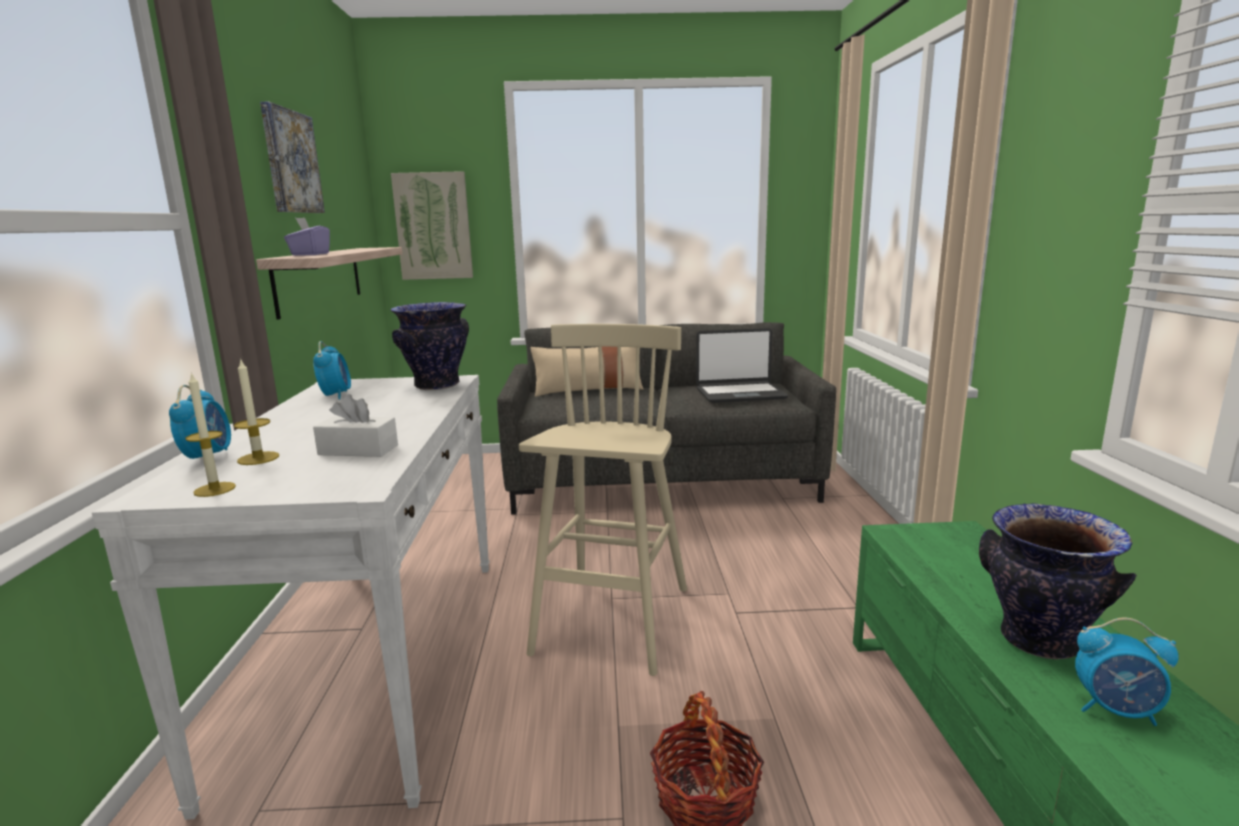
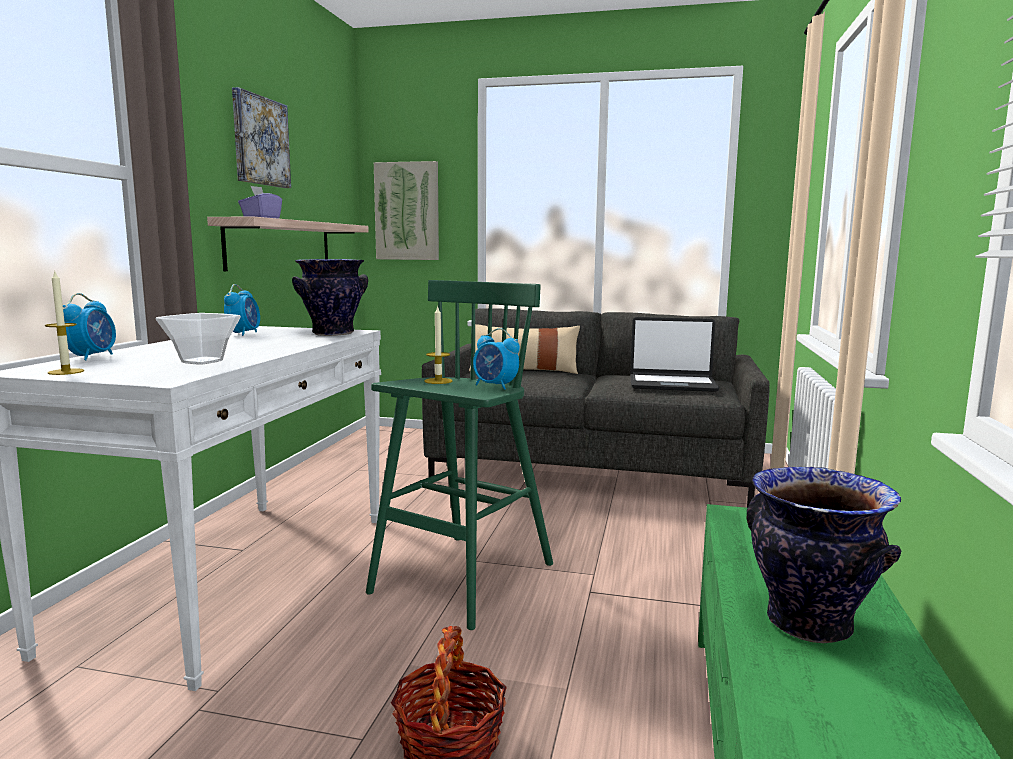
camera: 15 degrees right, 5 degrees down
candle [234,358,279,465] -> candle moved to [424,305,453,384]
white tissue box [313,394,398,457] -> bowl [155,313,241,365]
beige stool [519,324,687,676] -> green stool [366,280,553,630]
alarm clock [1075,618,1179,726] -> alarm clock moved to [473,328,520,390]

